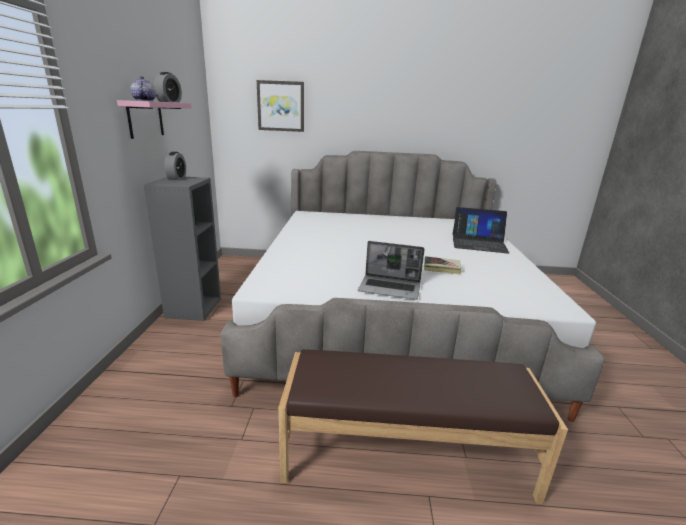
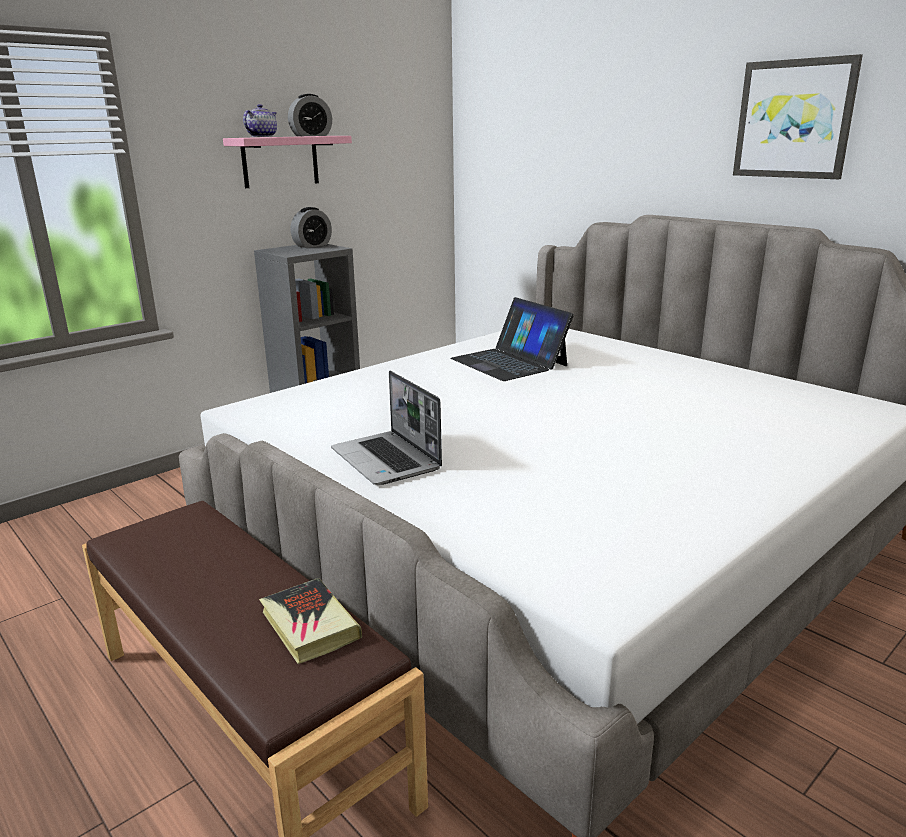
camera: 45 degrees right, 0 degrees up
picture [257,80,304,132] -> picture moved to [733,54,863,179]
book [424,256,462,275] -> book moved to [259,578,362,664]
laptop [453,207,509,254] -> laptop moved to [450,297,574,381]

